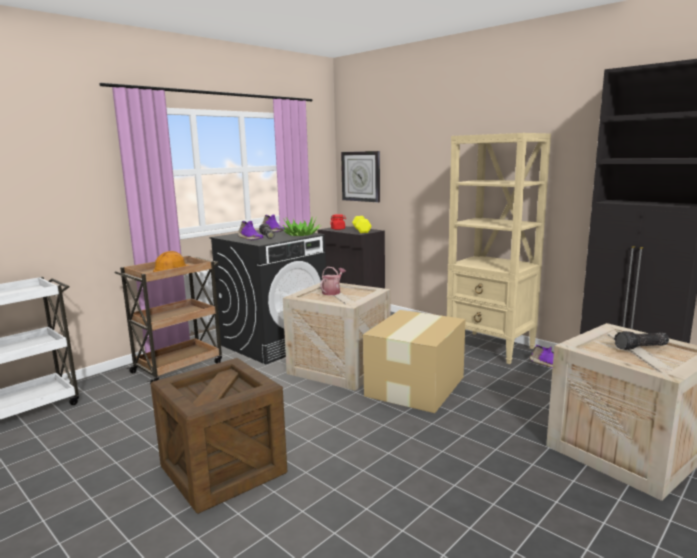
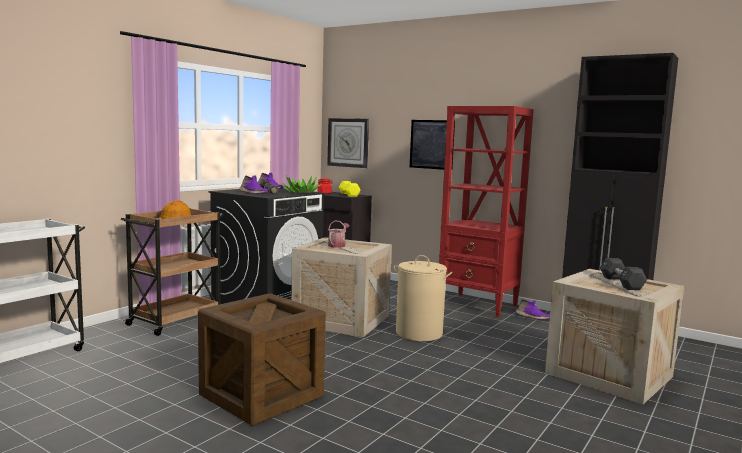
camera: 10 degrees left, 5 degrees down
cardboard box [363,310,466,413] -> beige laundry basket [394,255,452,341]
beige bookcase [447,133,551,364] -> red bookcase [439,106,534,317]
flashlight [614,331,669,350] -> black dumbbell [600,258,647,290]
none -> picture [410,120,455,170]

